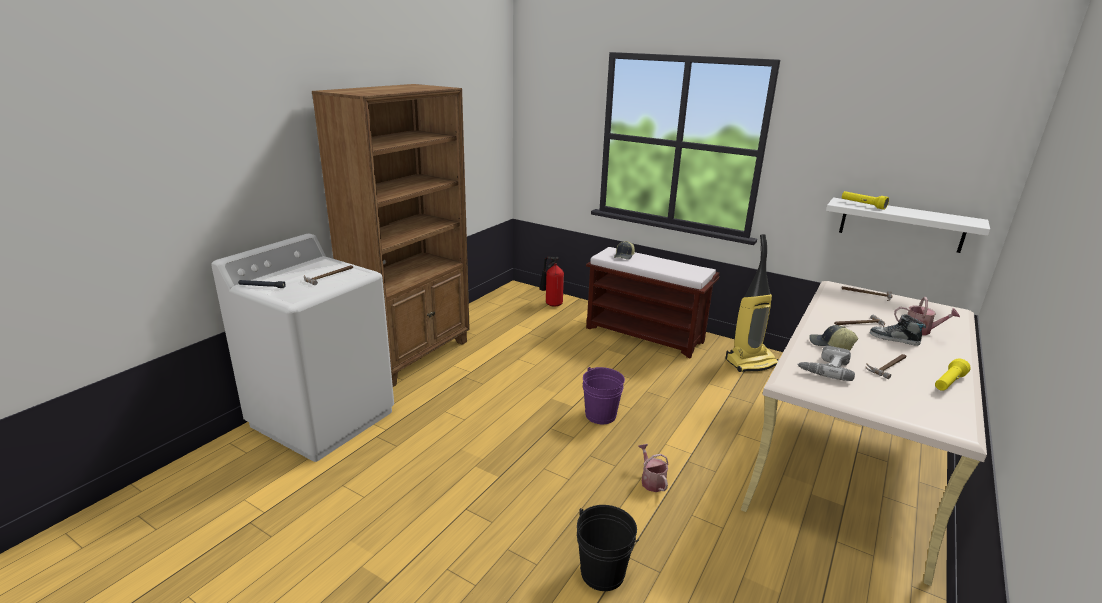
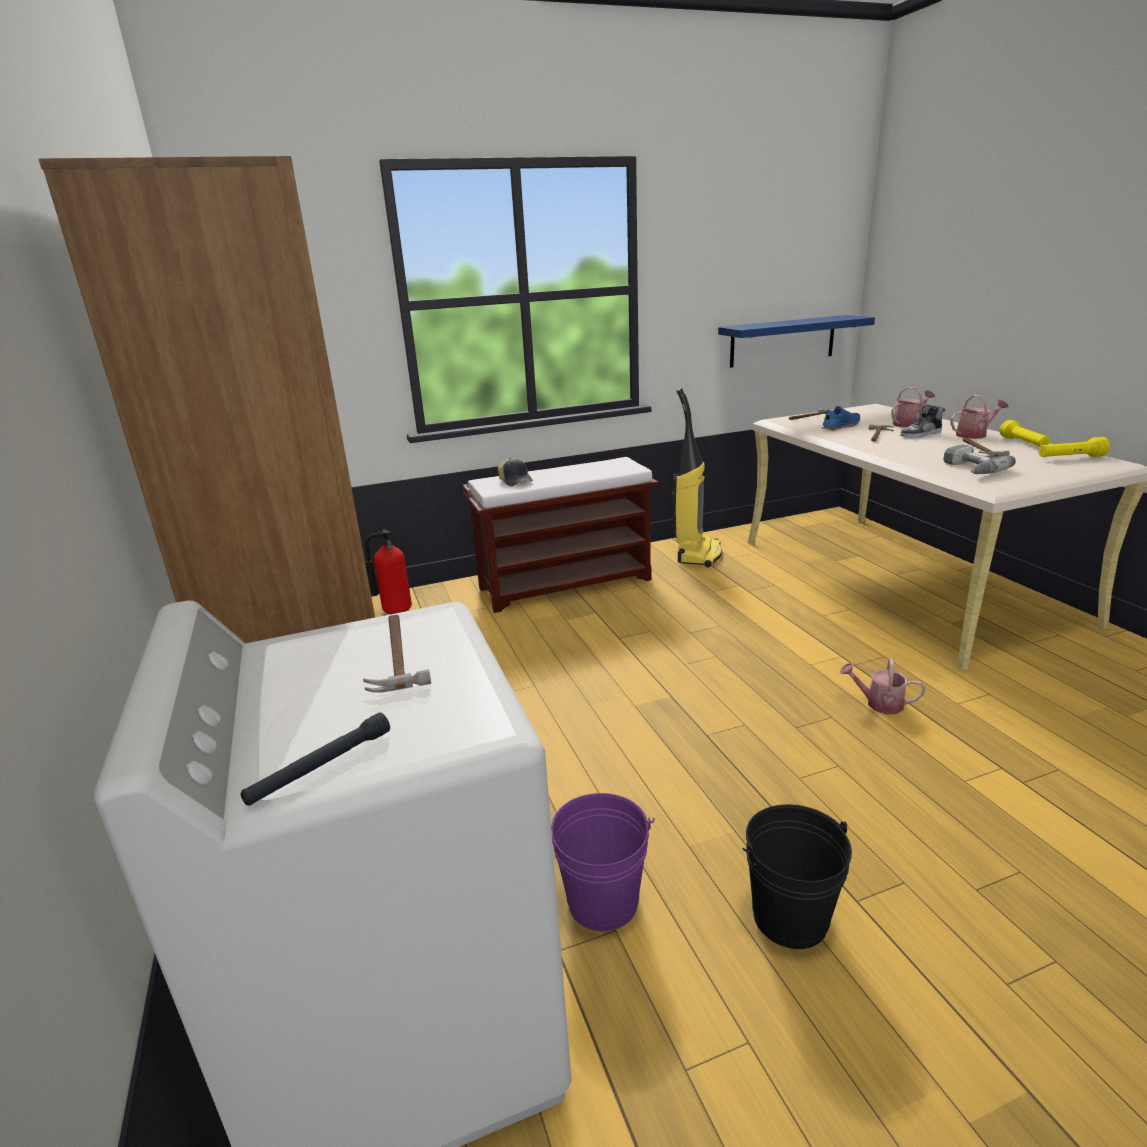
camera: 50 degrees left, 0 degrees up
black bucket [577,505,639,591] -> black bucket moved to [743,804,852,949]
purple bucket [583,367,625,424] -> purple bucket moved to [551,793,655,931]
cap [809,325,858,350] -> none
white shelf [826,198,990,253] -> blue shelf [718,315,875,368]
yellow flashlight [842,191,889,210] -> yellow flashlight moved to [1038,437,1110,457]
none -> blue shoe [822,406,860,430]
none -> watering can [950,395,1008,439]

